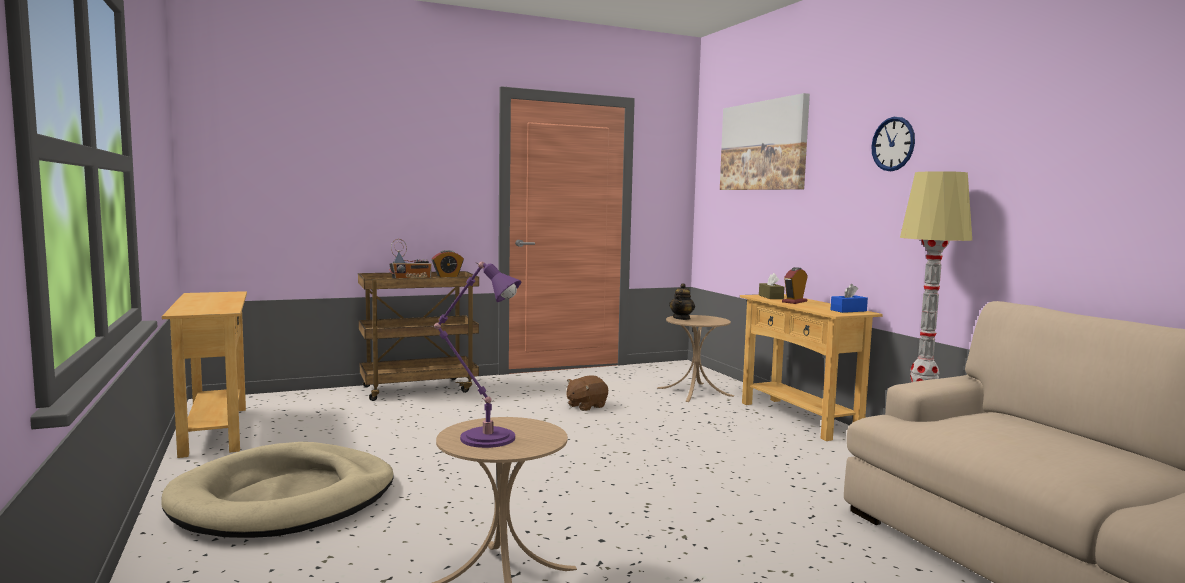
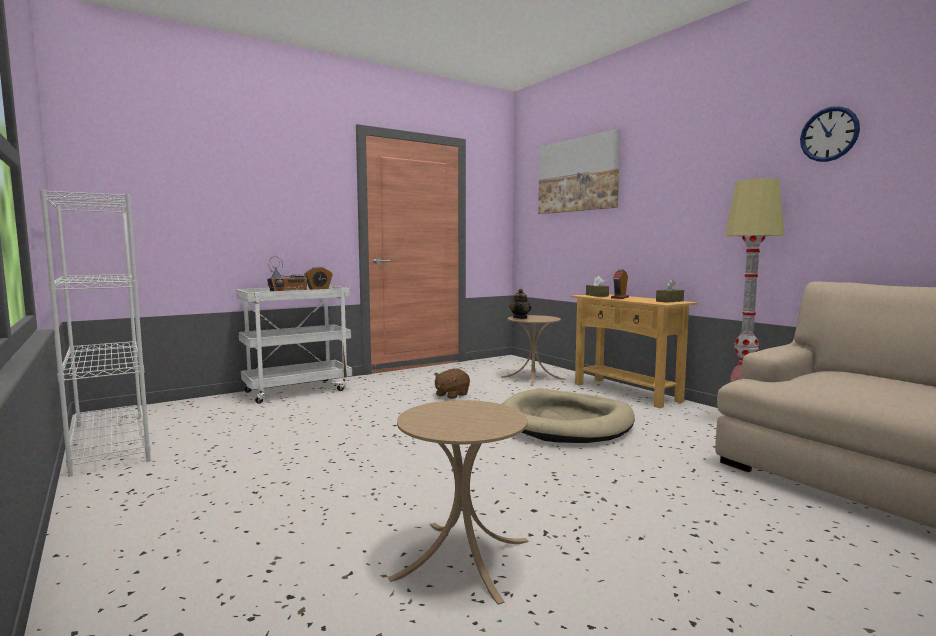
camera: 10 degrees left, 0 degrees up
beige dog bed [161,442,394,538] -> beige dog bed moved to [502,388,635,443]
beige console table [162,291,247,458] -> white bookcase [39,190,151,476]
brown cart [358,271,479,401] -> white cart [236,286,352,404]
purple table lamp [431,262,521,448] -> none
blue tissue box [830,284,868,313] -> brown tissue box [656,279,684,303]
wall clock [872,117,915,171] -> wall clock moved to [800,106,860,162]

